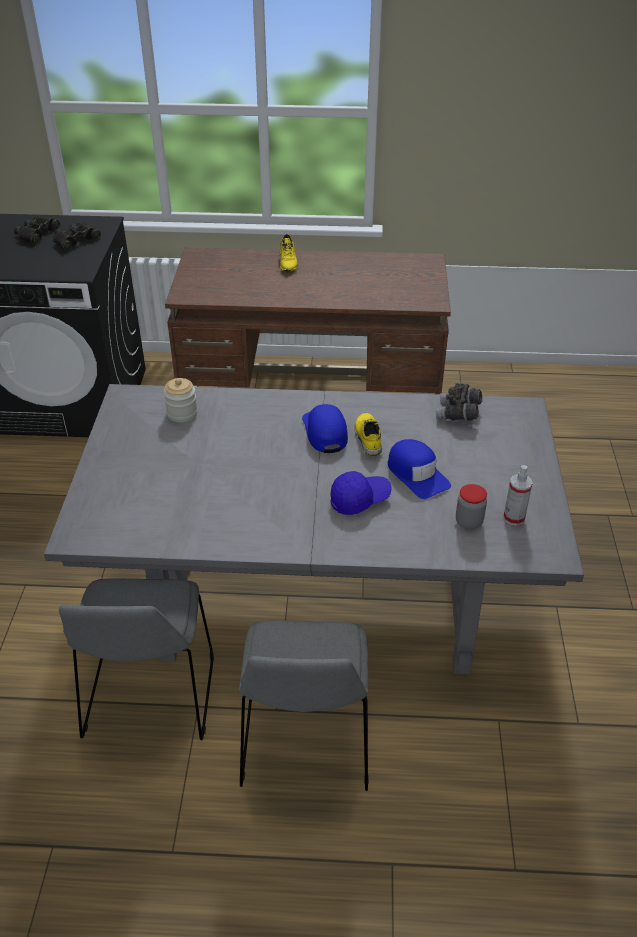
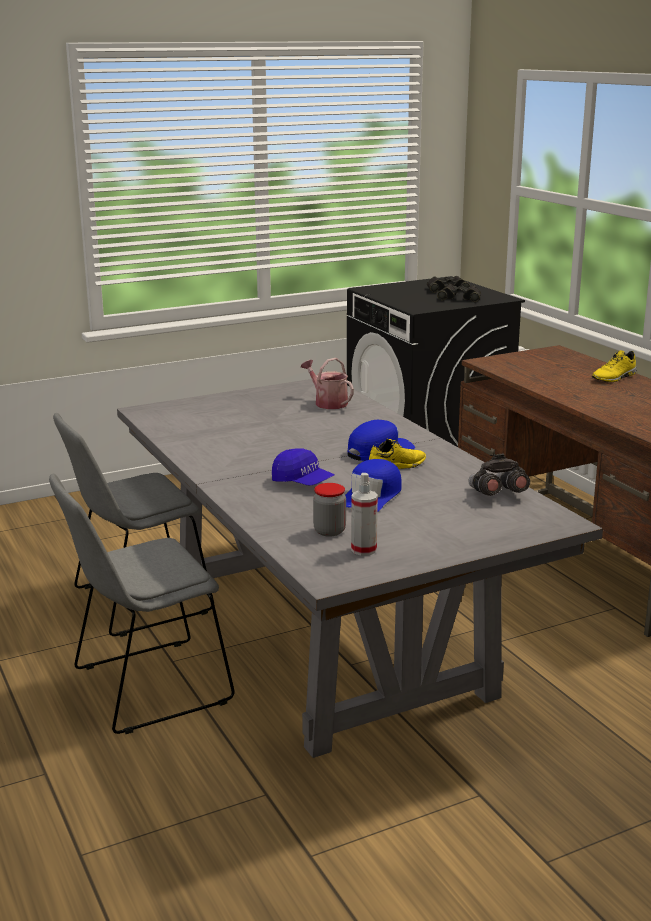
camera: 60 degrees right, 20 degrees down
jar [164,378,198,422] -> watering can [301,358,354,409]

